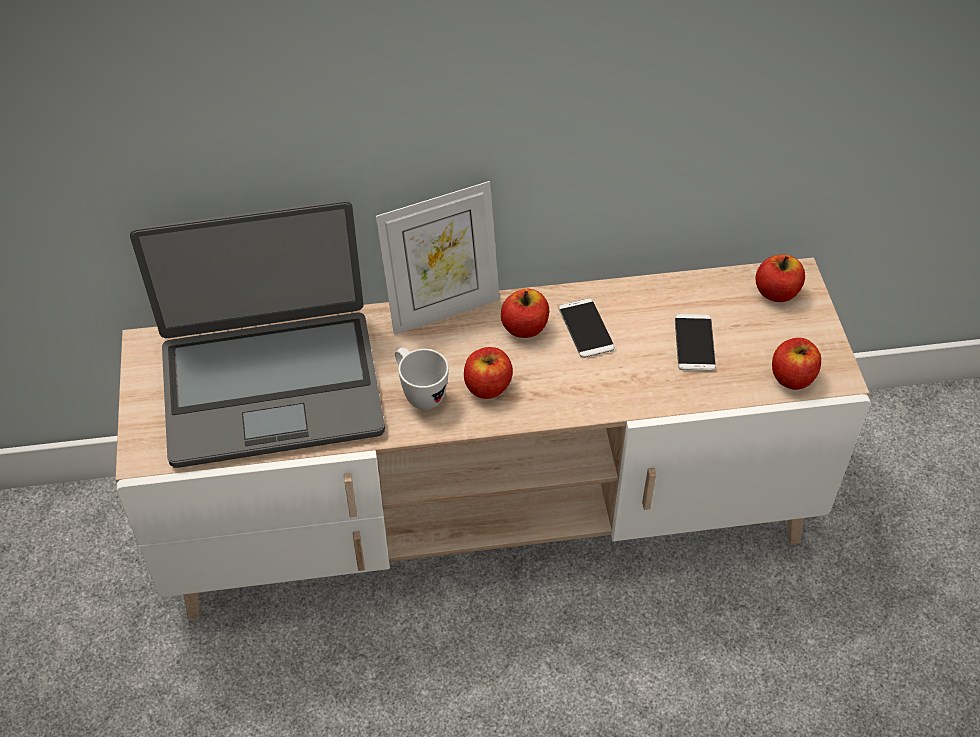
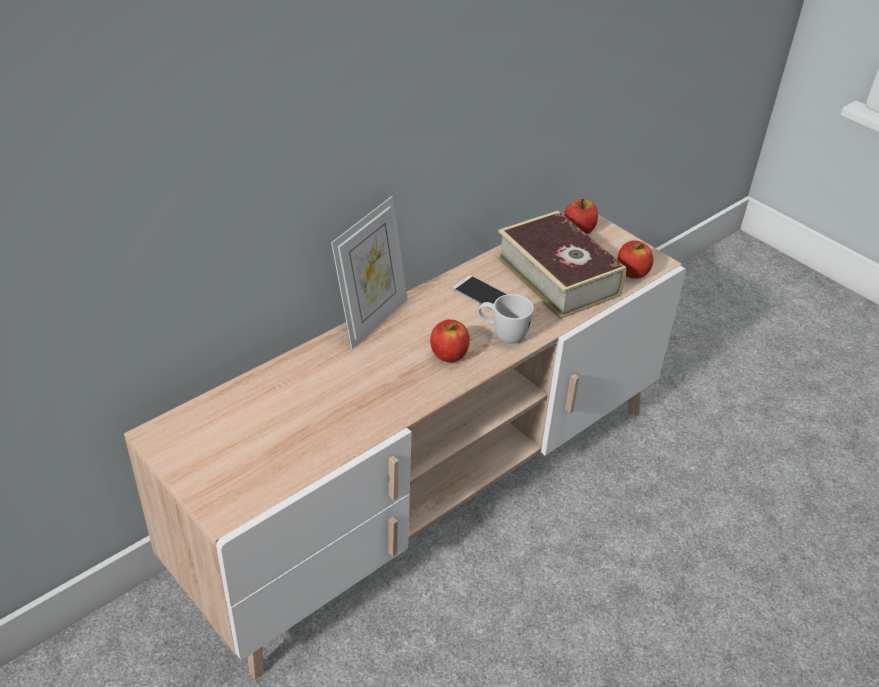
camera: 35 degrees left, 10 degrees down
laptop [130,200,385,468] -> none
white mug [395,347,449,410] -> white mug moved to [478,294,534,343]
apple [501,289,549,338] -> none
phone [675,314,716,371] -> book [496,211,626,319]

